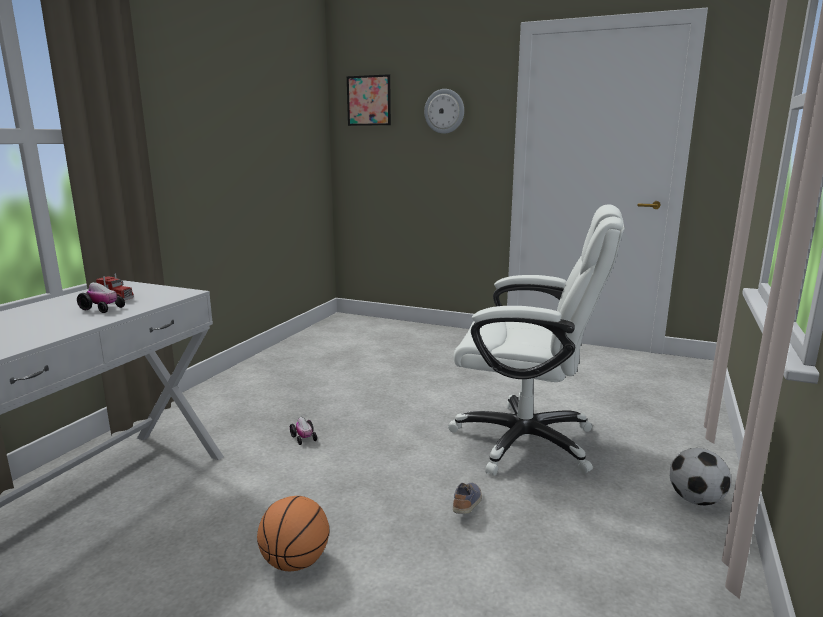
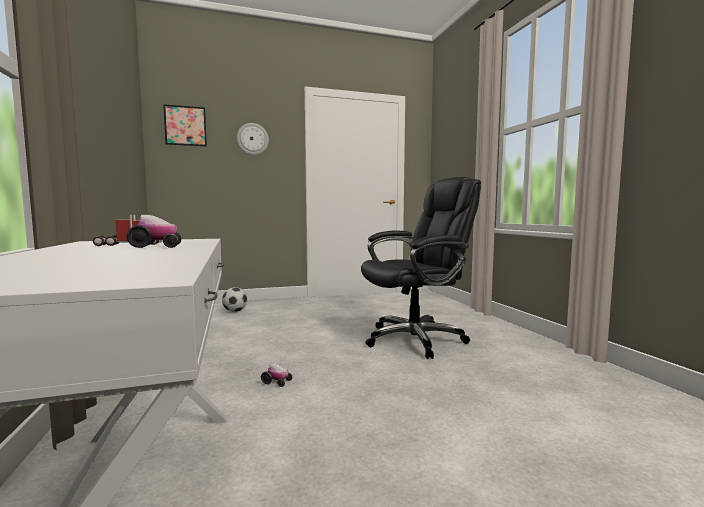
camera: 40 degrees left, 10 degrees down
basketball [257,496,329,571] -> none
white office chair [448,205,625,476] -> black office chair [361,177,481,359]
shoe [453,483,482,514] -> none
football [670,448,731,505] -> football moved to [222,287,247,312]

